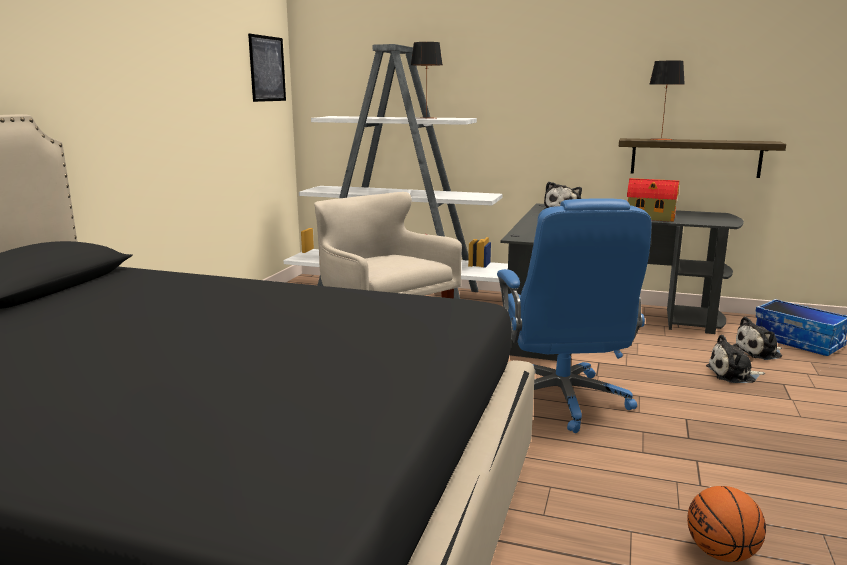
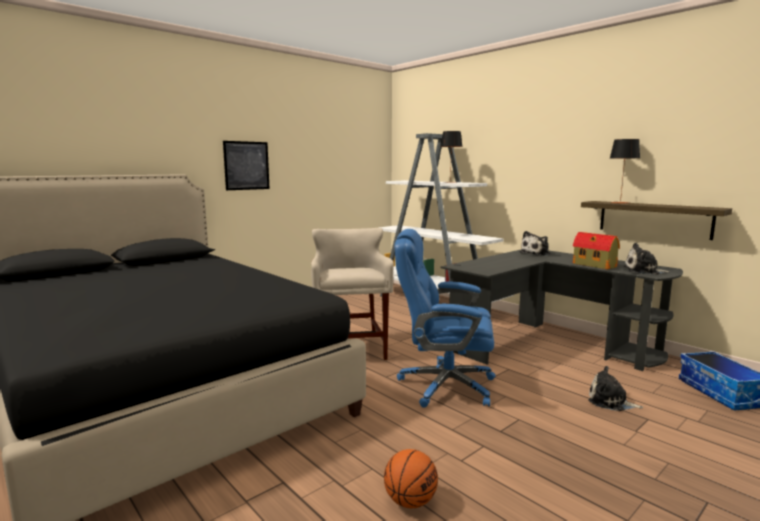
camera: 30 degrees right, 5 degrees down
picture [248,34,286,102] -> picture moved to [223,141,270,190]
blue office chair [497,198,651,433] -> blue office chair turned 75 degrees clockwise [395,229,495,408]
plush toy [733,317,782,360] -> plush toy moved to [624,243,670,275]

